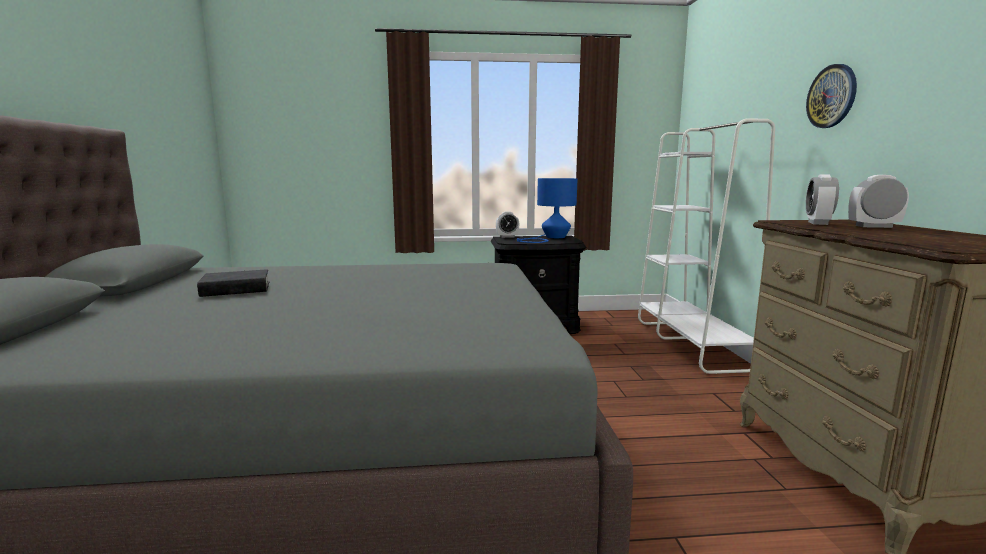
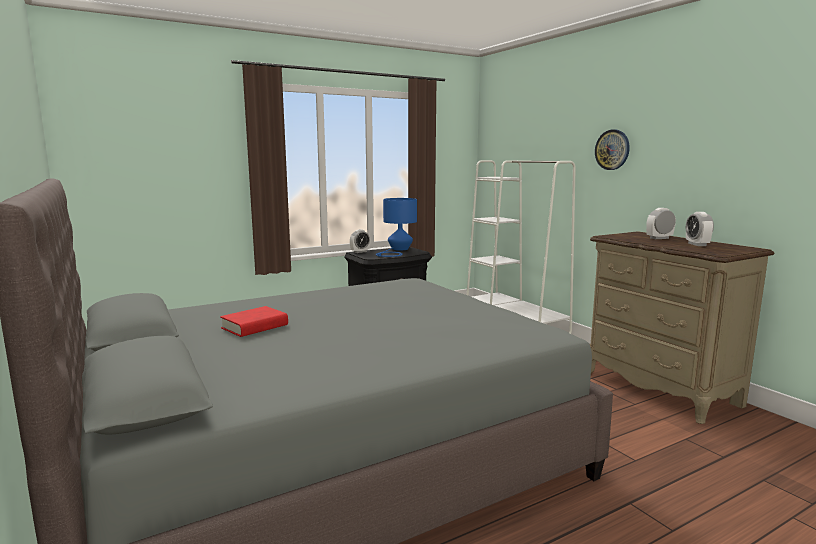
camera: 25 degrees left, 0 degrees up
black book [197,269,269,297] -> red book [220,306,288,337]
alarm clock [806,174,839,225] -> alarm clock moved to [686,212,714,246]

